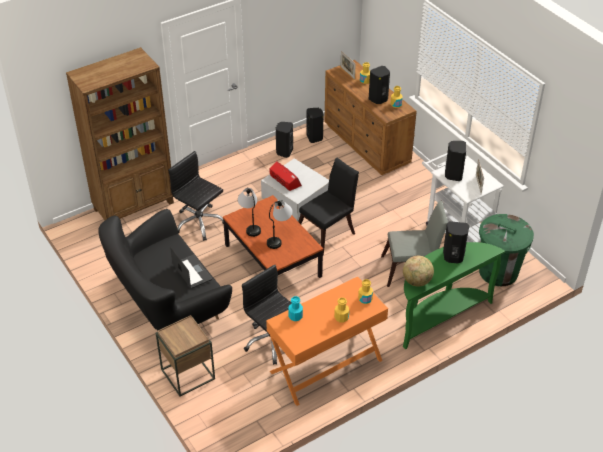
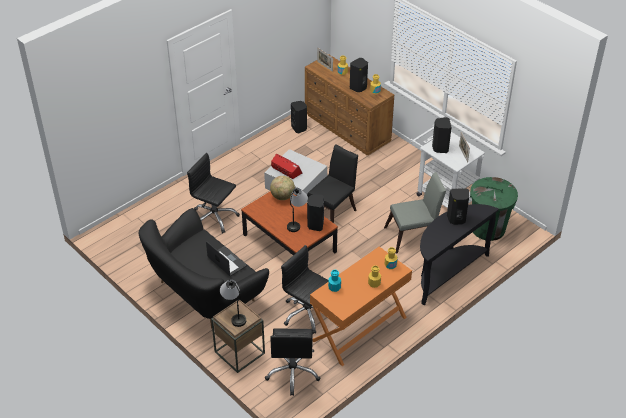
camera: 10 degrees left, 0 degrees up
brown bookcase [66,47,174,220] -> none
table lamp [238,188,261,237] -> table lamp moved to [220,279,246,327]
black speaker [276,122,293,158] -> black speaker moved to [307,195,324,231]
green console table [403,242,505,350] -> black console table [420,204,499,305]
globe [403,256,434,287] -> globe moved to [270,176,295,200]
none -> black office chair [265,328,320,396]

